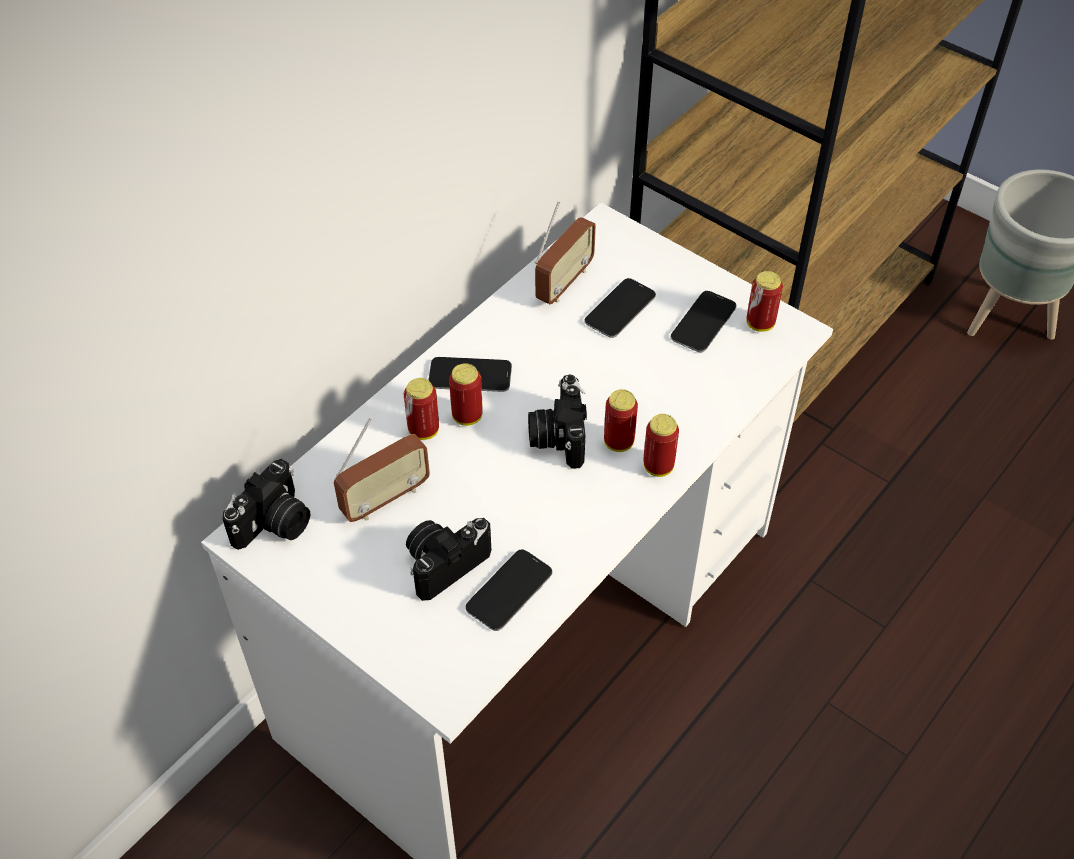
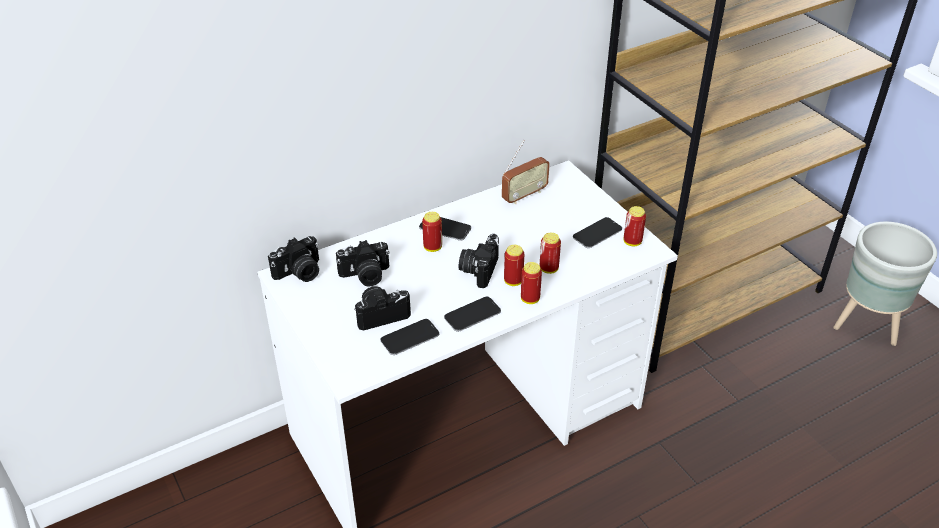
camera: 20 degrees right, 10 degrees down
radio [334,418,430,522] -> camera [336,240,390,287]
can [404,378,439,440] -> can moved to [540,233,561,274]
phone [585,278,656,338] -> phone moved to [444,297,501,332]

